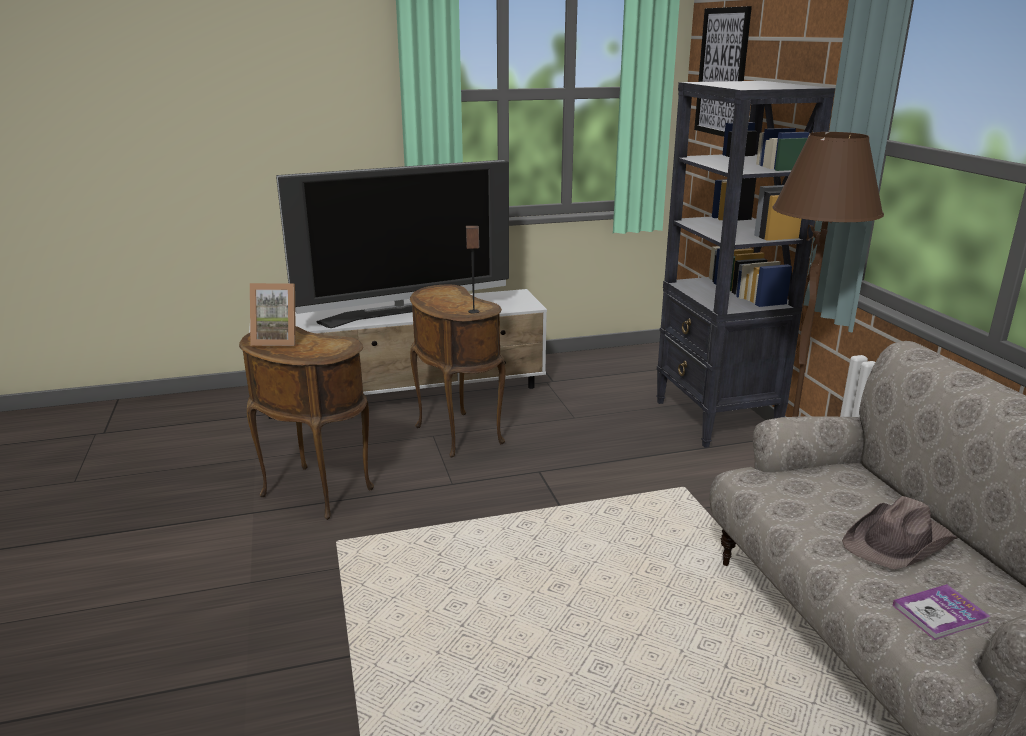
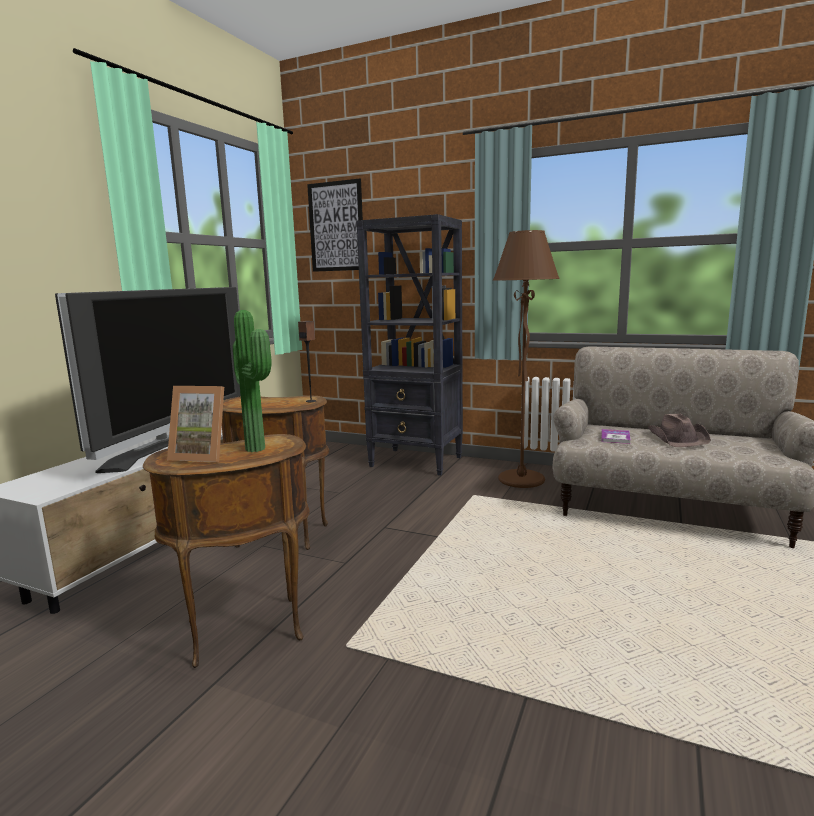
camera: 50 degrees left, 10 degrees down
picture frame [250,283,296,346] -> picture frame turned 60 degrees clockwise [167,386,224,462]
book [892,584,991,640] -> book moved to [601,429,631,444]
none -> potted plant [233,310,272,452]

